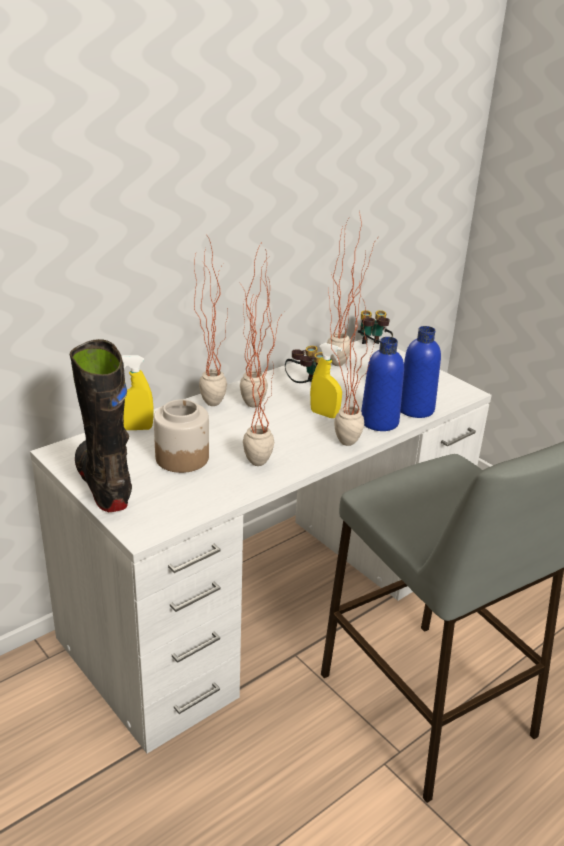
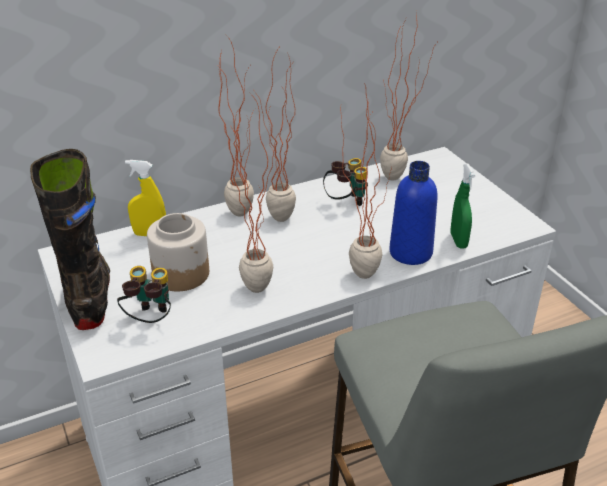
camera: 15 degrees right, 5 degrees up
yellow spray bottle [310,343,342,418] -> none
binoculars [358,310,393,344] -> binoculars moved to [117,266,171,323]
blue bottle [400,326,441,418] -> green spray bottle [450,164,475,249]

